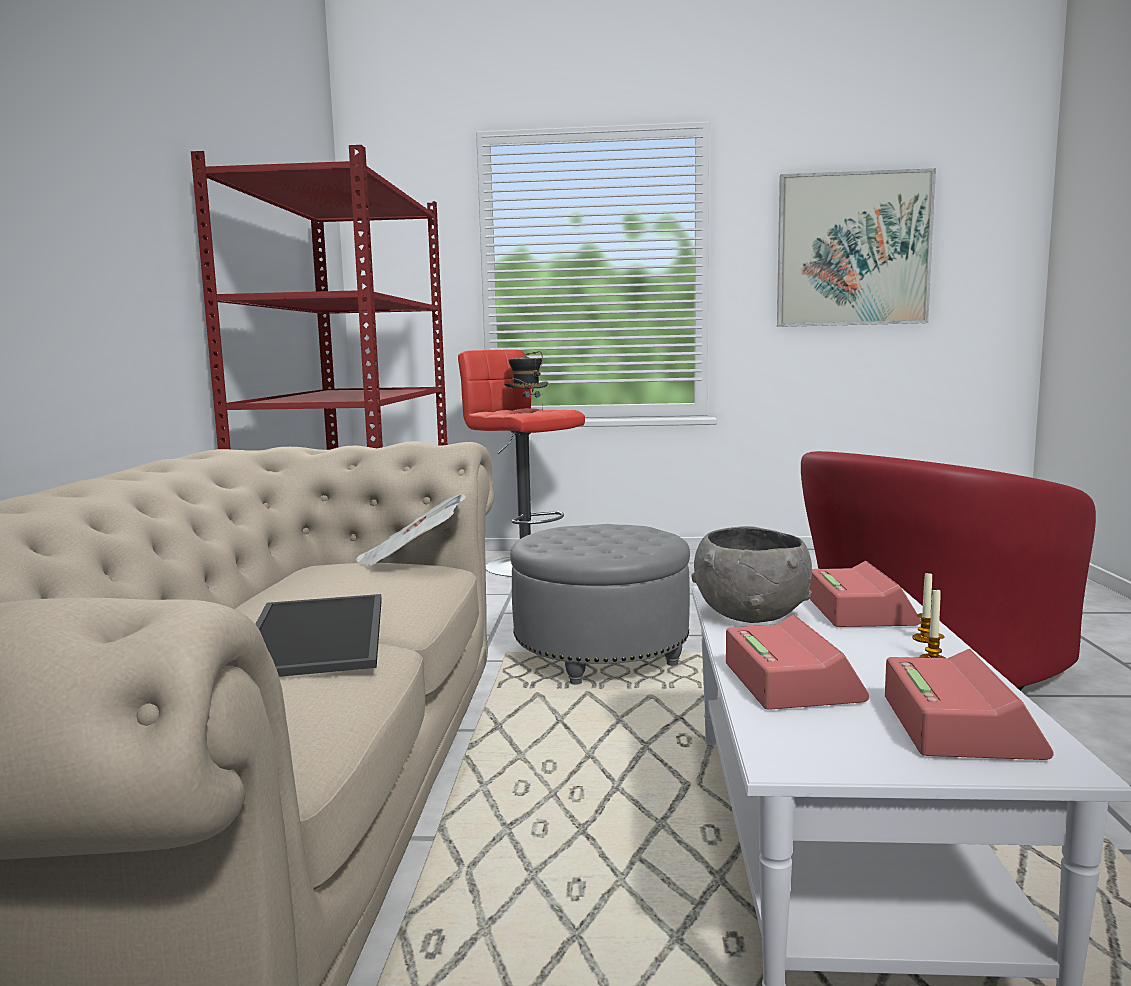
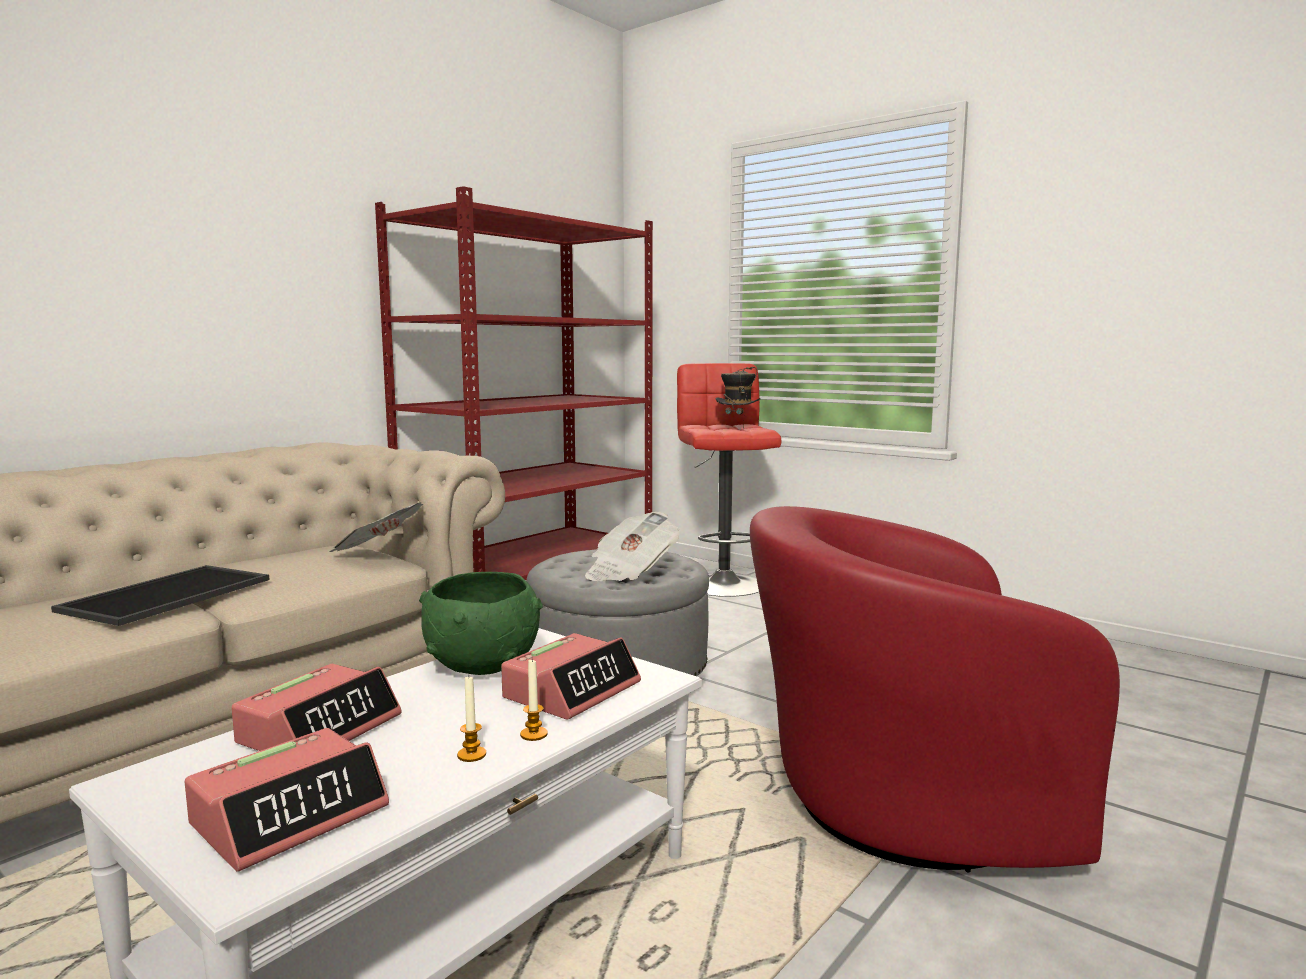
camera: 35 degrees right, 0 degrees up
grey bowl [691,526,812,623] -> green bowl [419,572,542,675]
picture [777,168,936,327] -> none
none -> newspaper [585,512,680,581]

